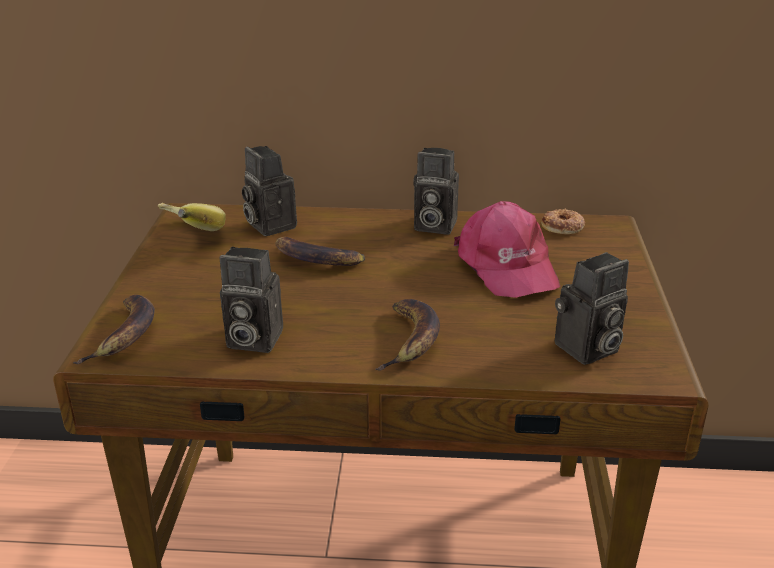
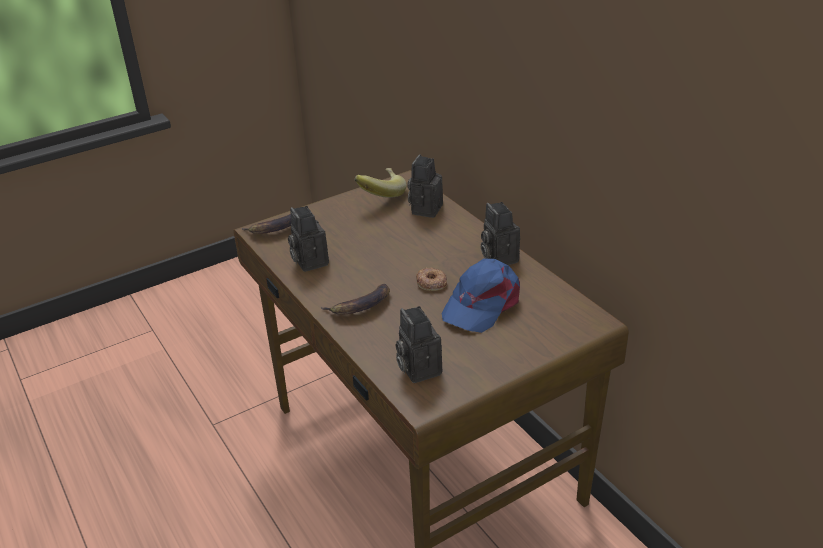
camera: 55 degrees right, 5 degrees up
banana [275,237,365,266] -> none
pink cap [454,201,560,298] -> blue cap [442,258,520,333]
donut [541,209,585,234] -> donut moved to [416,267,447,291]
camera [555,252,629,365] -> camera turned 45 degrees clockwise [395,306,442,383]

